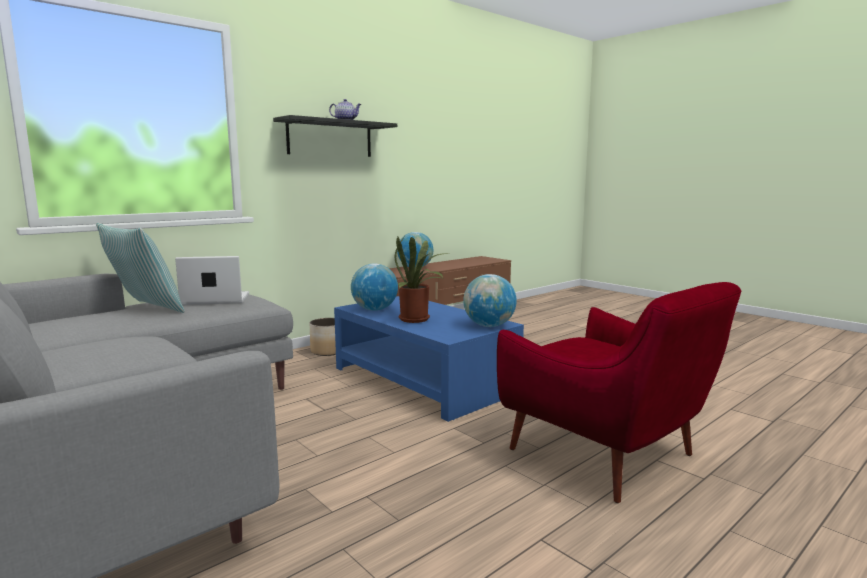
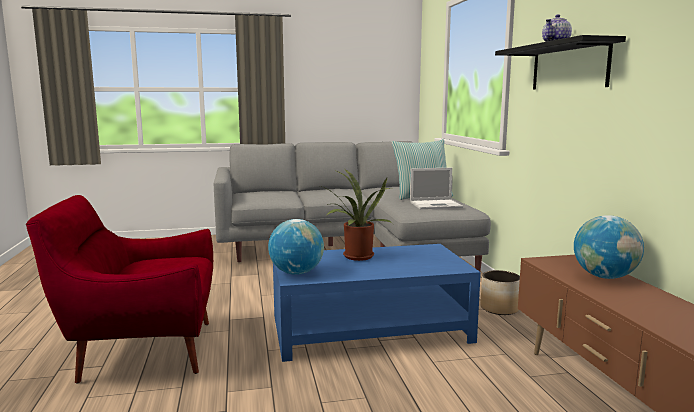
camera: 120 degrees right, 0 degrees up
laptop [175,256,249,305] -> laptop turned 60 degrees clockwise [410,168,463,209]
globe [351,263,398,311] -> none

